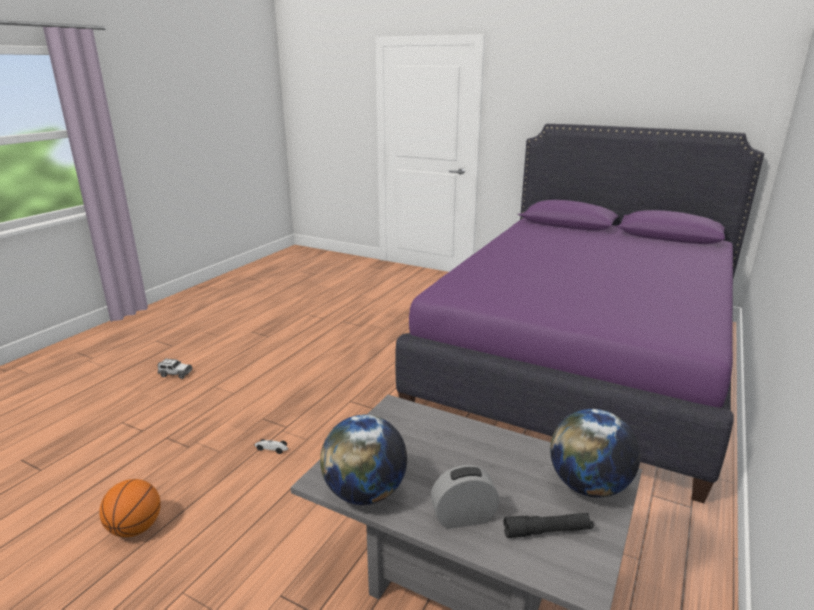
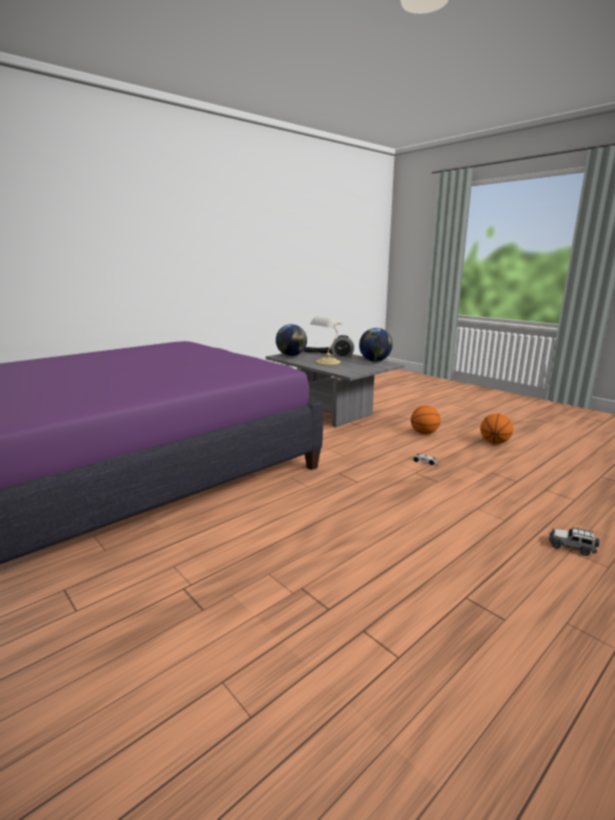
camera: 160 degrees left, 5 degrees down
none -> table lamp [310,316,342,365]
none -> basketball [411,406,441,434]

